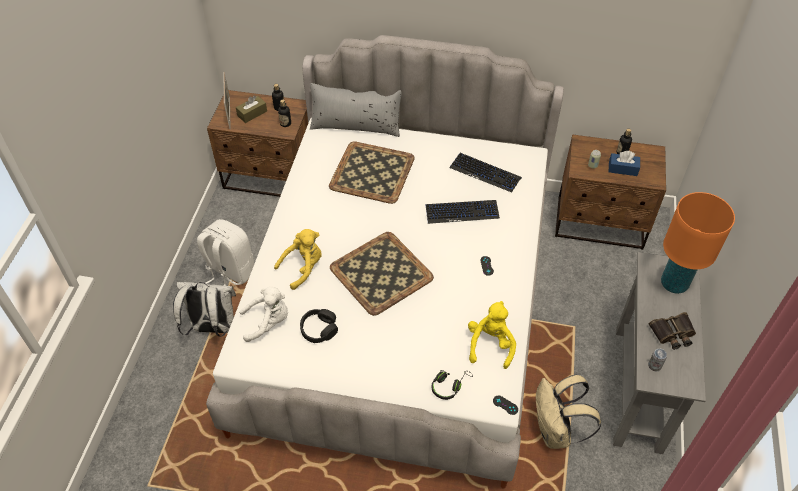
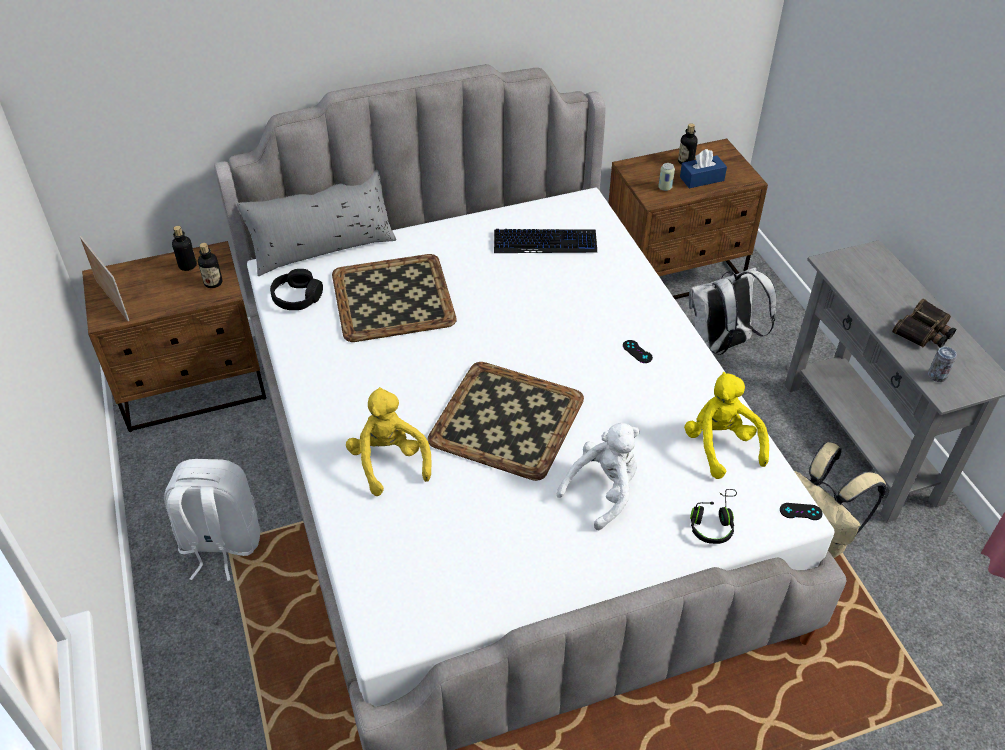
camera: 30 degrees left, 5 degrees down
white backpack [173,282,236,336] -> white backpack moved to [689,267,777,355]
brown tissue box [236,96,267,123] -> none
white plush toy [239,287,288,342] -> white plush toy moved to [556,423,640,530]
yellow plush toy [274,229,321,290] -> yellow plush toy turned 45 degrees counterclockwise [346,387,432,496]
black headphones [300,309,338,343] -> black headphones moved to [270,269,323,310]
keyboard [425,200,500,224] -> none
orange table lamp [661,192,735,294] -> none

